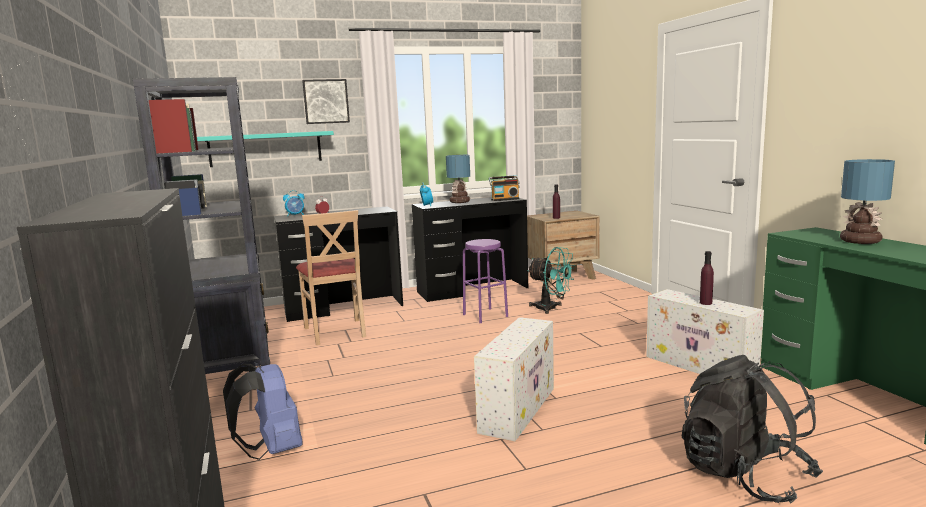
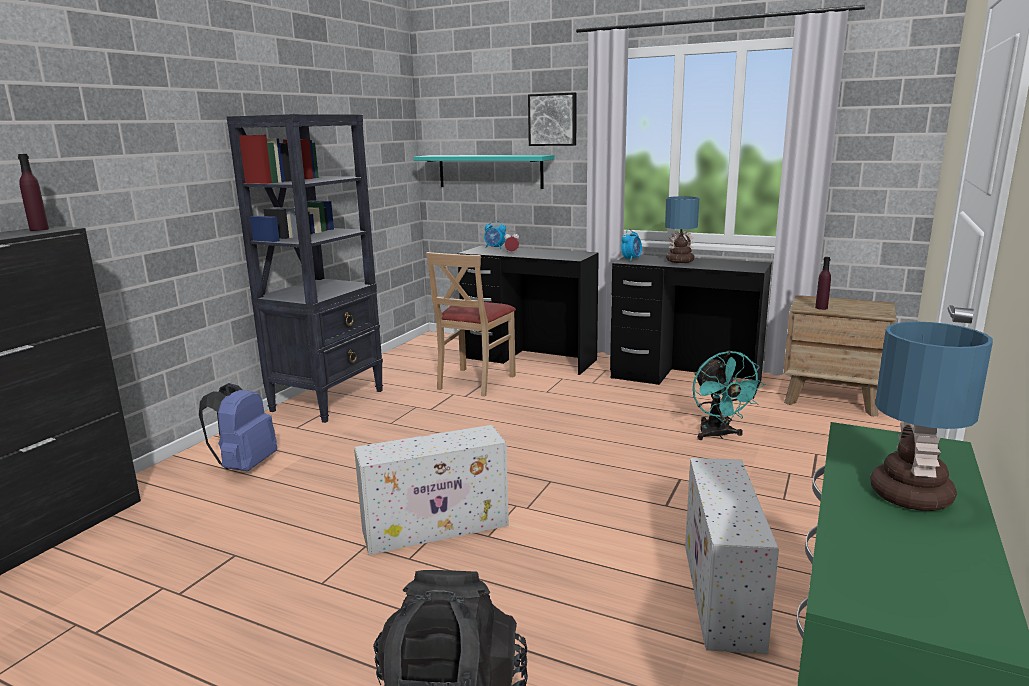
camera: 45 degrees right, 5 degrees up
purple stool [463,239,508,323] -> none
radio [489,175,520,201] -> none
purple bottle [700,251,714,305] -> purple bottle moved to [18,154,49,231]

